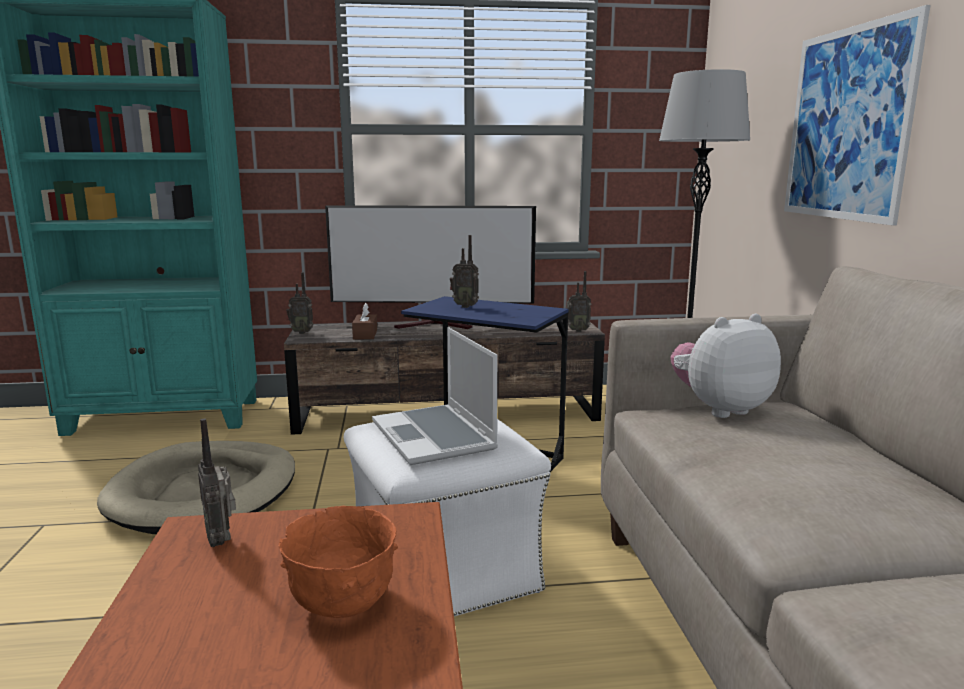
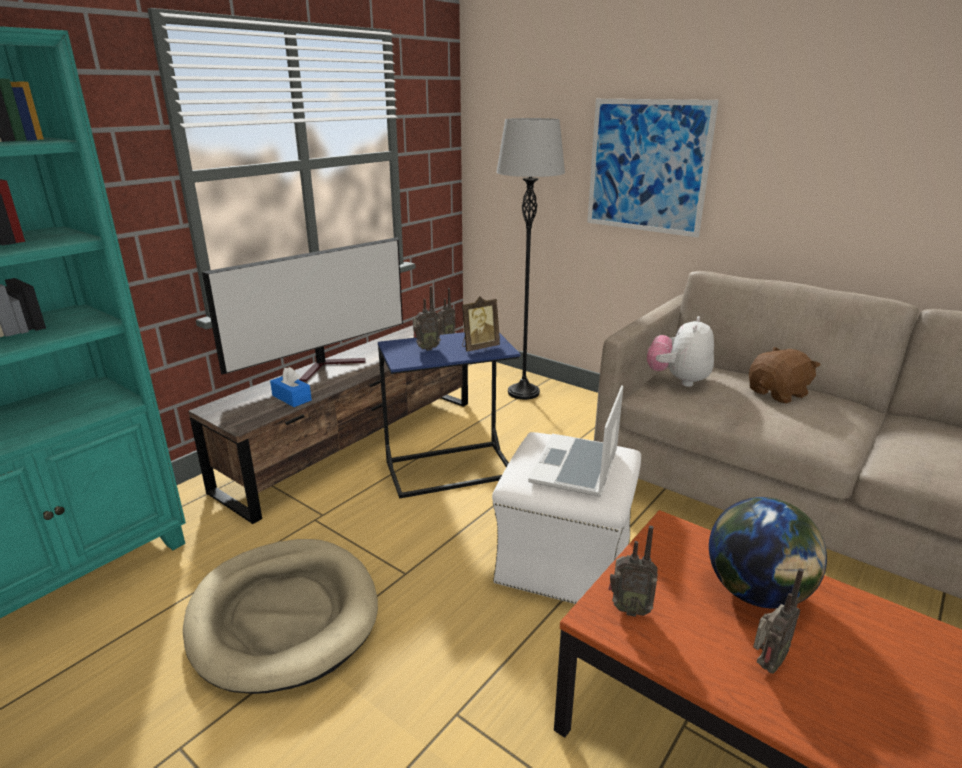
camera: 45 degrees left, 10 degrees up
orange bowl [278,506,398,618] -> globe [709,497,827,609]
radio [286,272,314,334] -> radio moved to [753,568,804,674]
brown tissue box [352,303,377,340] -> blue tissue box [270,367,312,407]
laptop [372,327,498,465] -> laptop turned 90 degrees clockwise [528,385,623,497]
none -> picture frame [462,296,500,352]
none -> brown plush toy [749,347,821,404]

